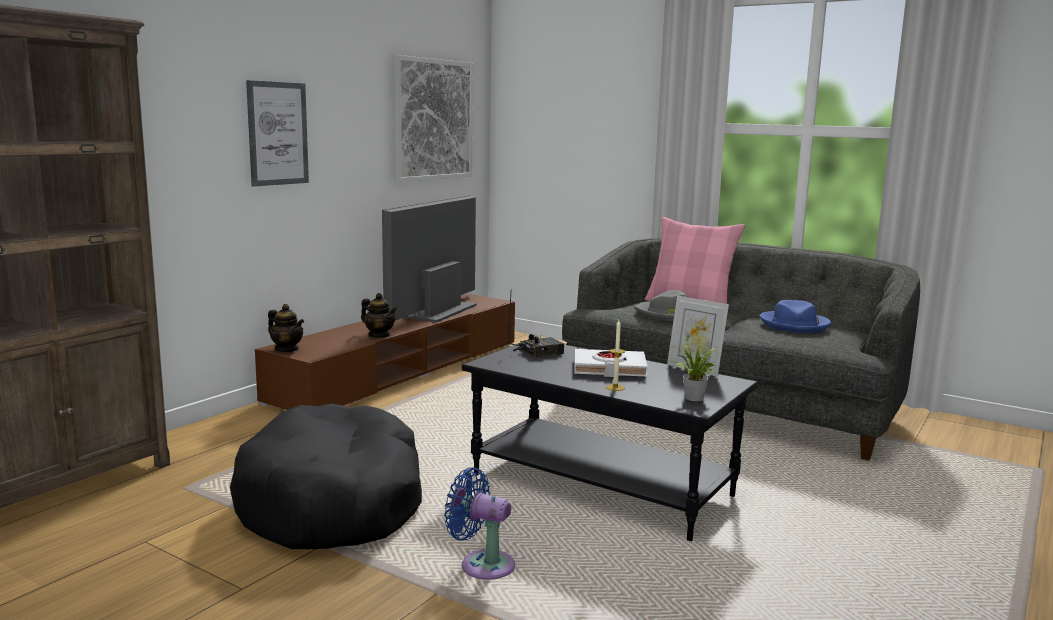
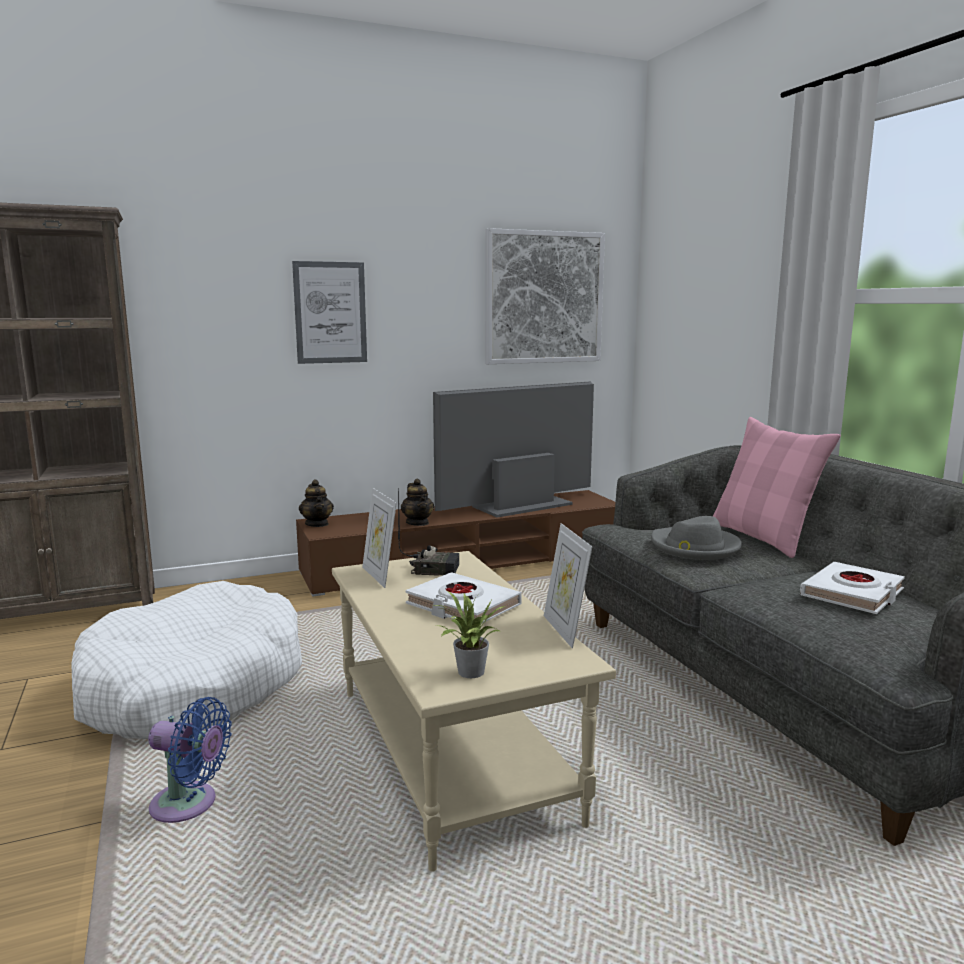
camera: 35 degrees right, 0 degrees up
black dog bed [230,404,422,549] -> white dog bed [71,581,302,739]
blue fan [444,467,515,580] -> blue fan turned 135 degrees clockwise [148,697,232,823]
black coffee table [462,342,758,541] -> beige coffee table [332,551,616,872]
candle [606,320,625,391] -> none
blue hat [760,300,831,333] -> white book [800,562,905,614]
none -> picture frame [362,488,397,588]

